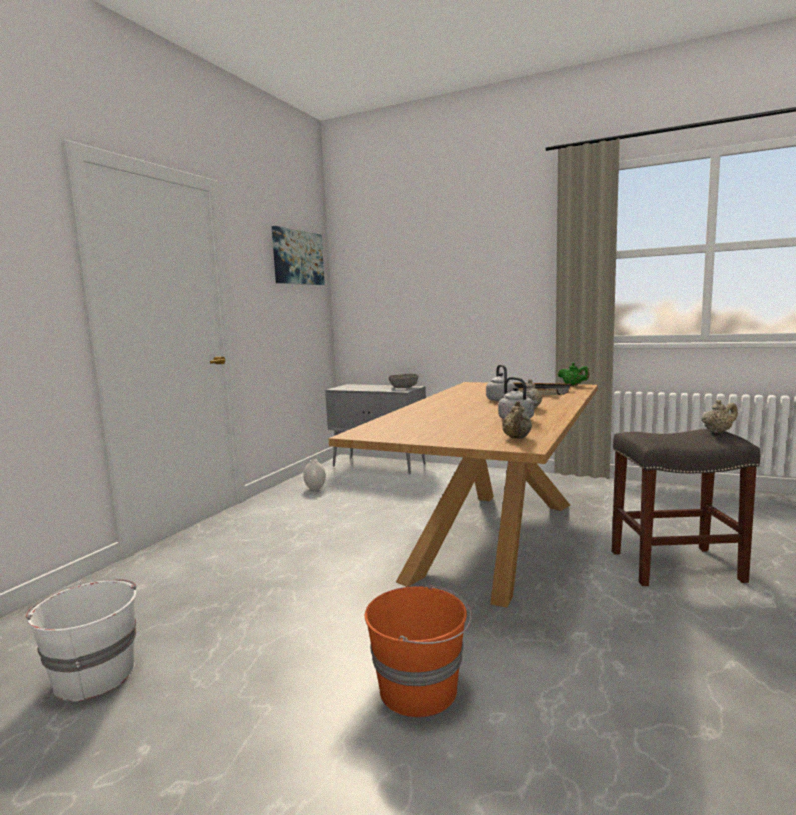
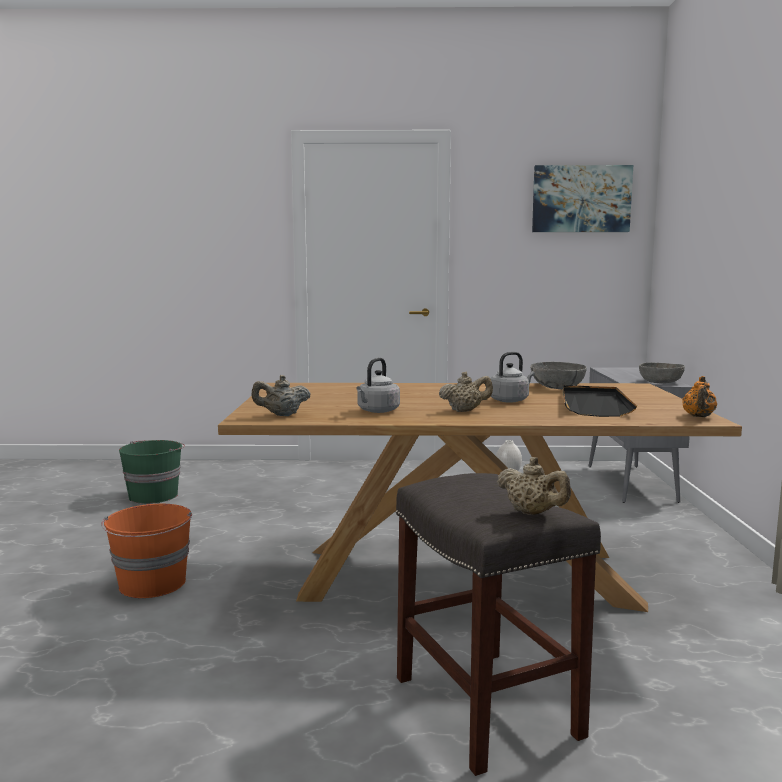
camera: 65 degrees right, 0 degrees up
white bucket [26,579,137,702] -> green bucket [119,440,185,504]
green teapot [558,362,590,386] -> orange teapot [682,376,717,417]
none -> grey bowl [530,362,587,389]

